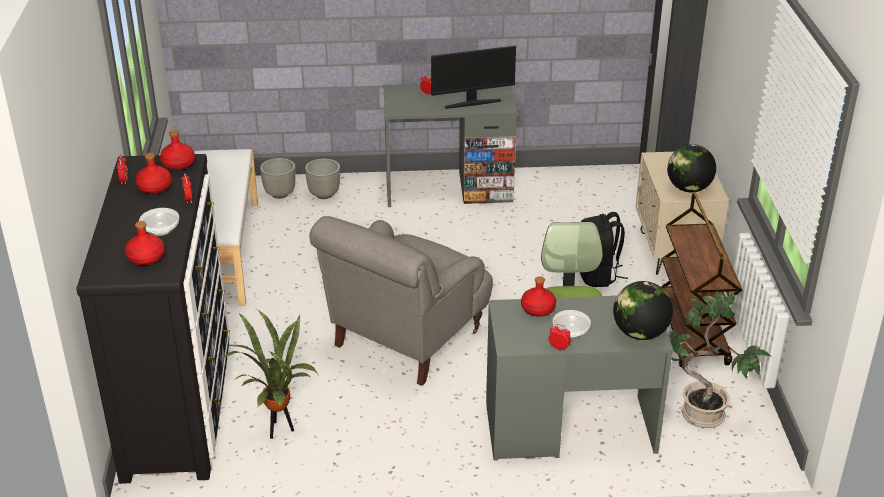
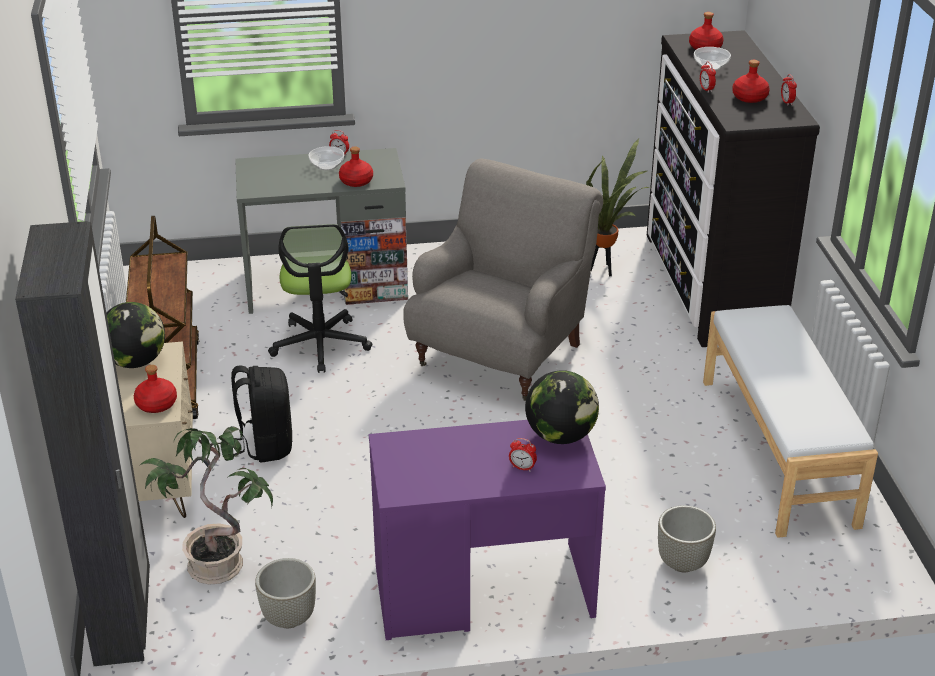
camera: 175 degrees right, 0 degrees up
red bottle [160,130,195,170] -> red bottle moved to [134,365,177,413]
grey planter [260,158,296,199] -> grey planter moved to [255,558,316,628]
grey desk [384,84,517,207] -> purple desk [369,420,606,640]
monitor [431,46,516,109] -> none
globe [613,281,673,340] -> globe moved to [525,370,599,444]
potted plant [668,291,772,428] -> potted plant moved to [139,426,273,585]

